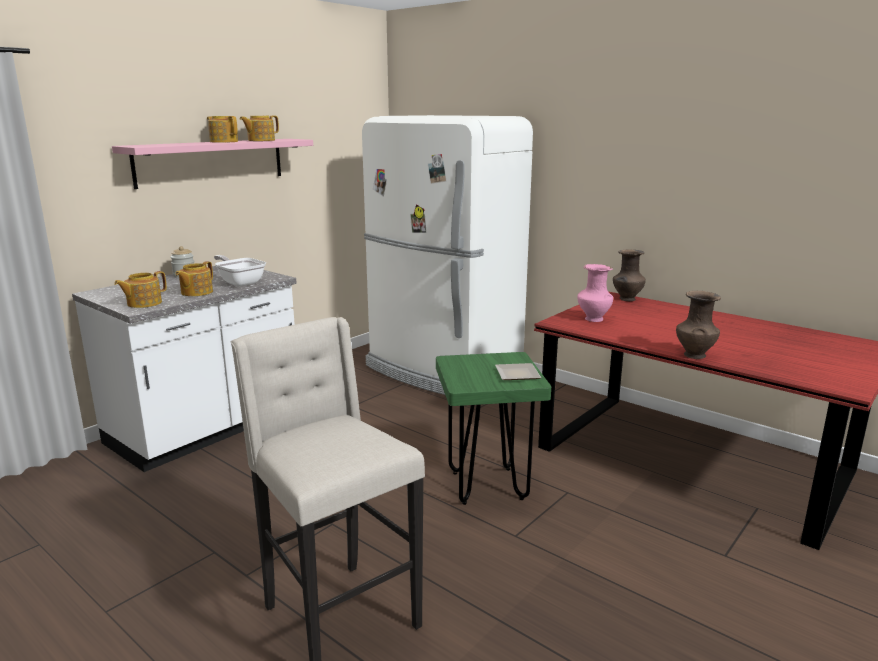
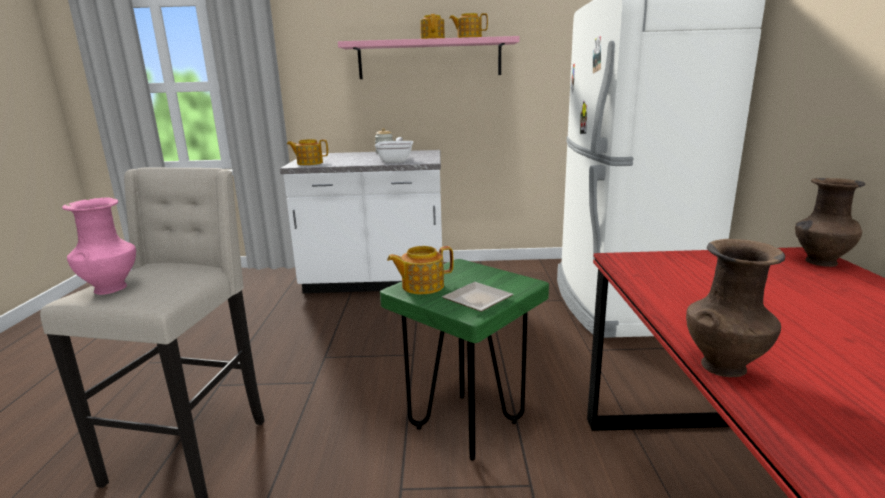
camera: 50 degrees right, 0 degrees up
teapot [175,261,213,296] -> teapot moved to [387,246,454,294]
pink vase [577,264,613,322] -> pink vase moved to [62,197,136,295]

